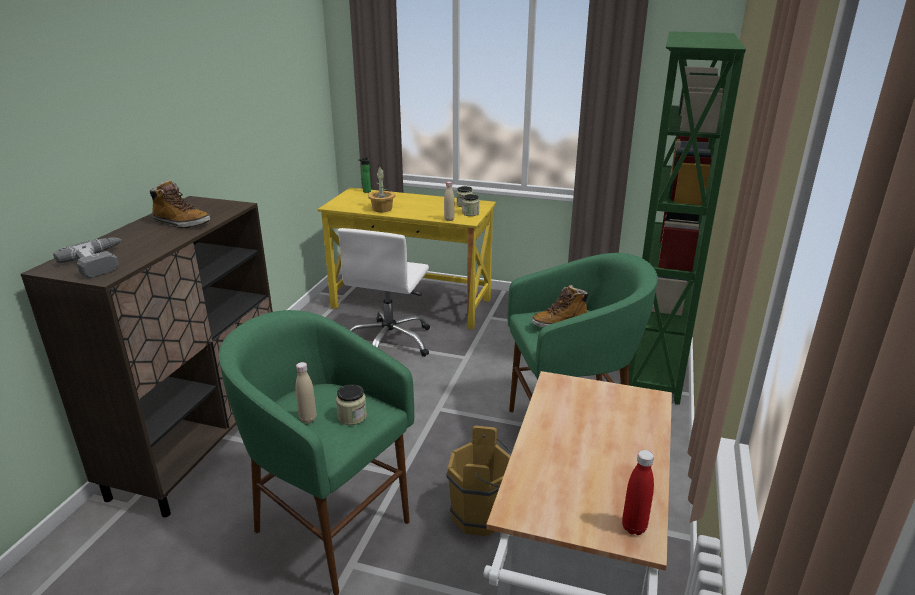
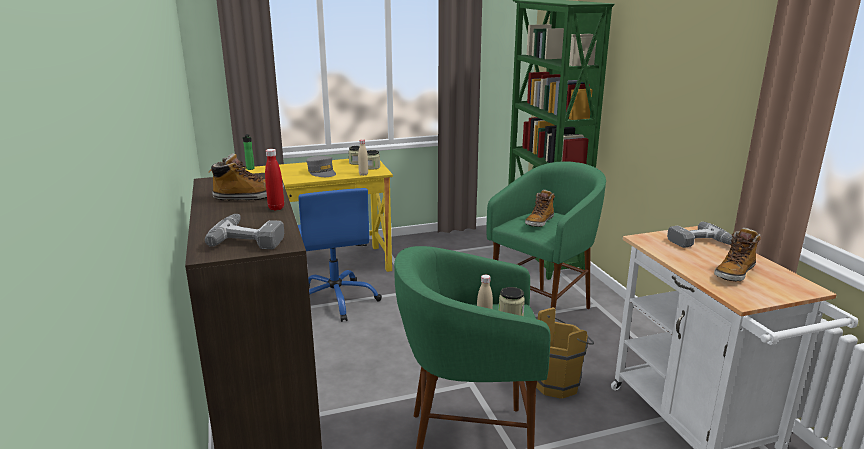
camera: 35 degrees left, 5 degrees down
white office chair [338,228,430,357] -> blue office chair [298,188,382,322]
potted plant [368,165,395,212] -> none
red bottle [622,450,654,535] -> red bottle moved to [265,149,284,210]
none -> grey cap [306,156,336,177]
none -> power drill [667,222,732,248]
none -> boot [714,228,761,281]

